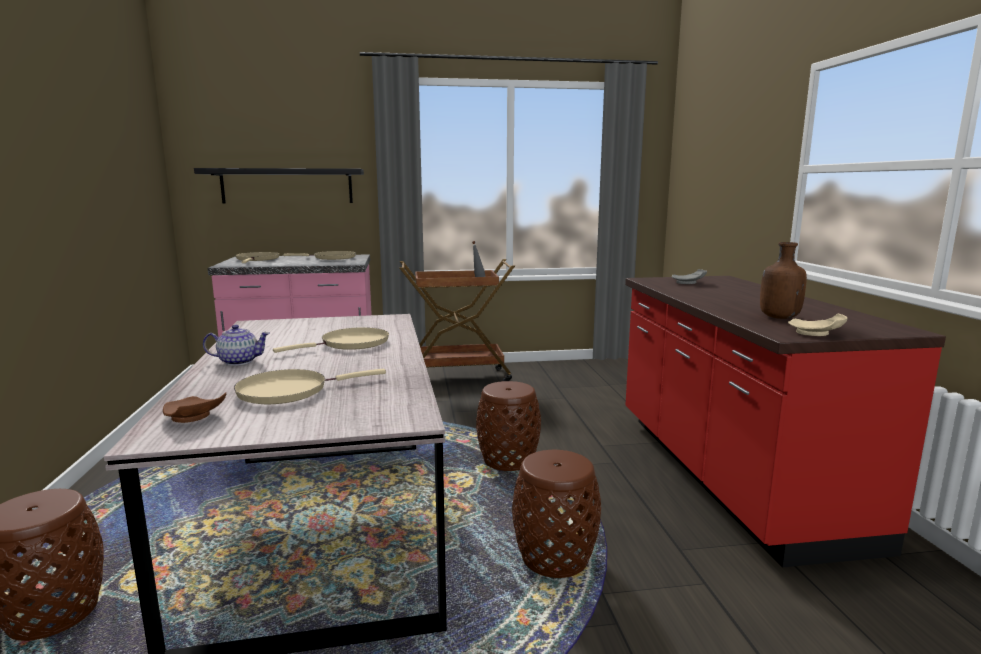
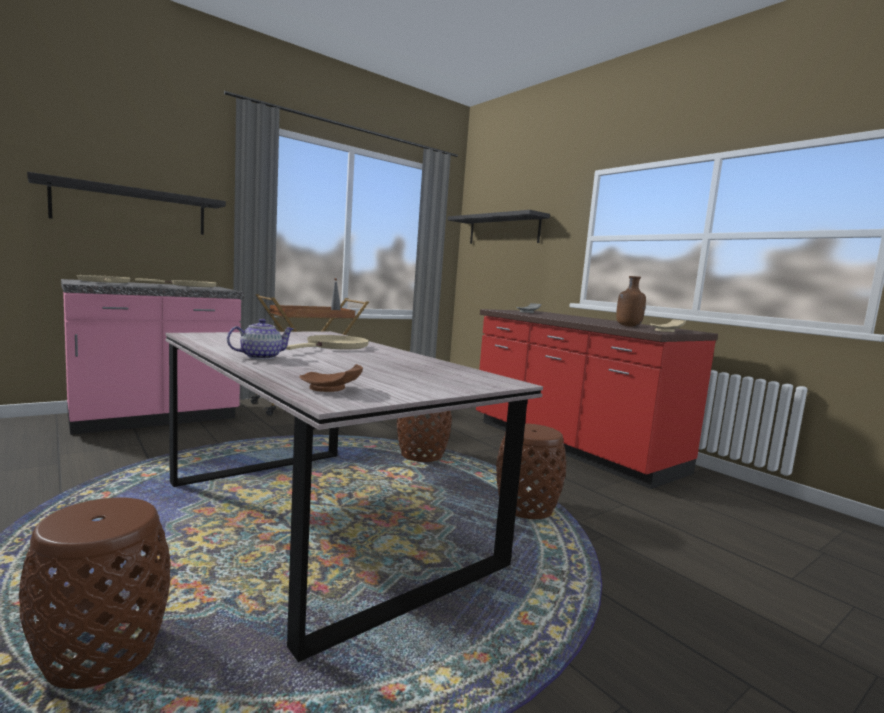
camera: 30 degrees left, 5 degrees down
beige frying pan [234,369,386,404] -> none
none -> black shelf [447,210,550,244]

